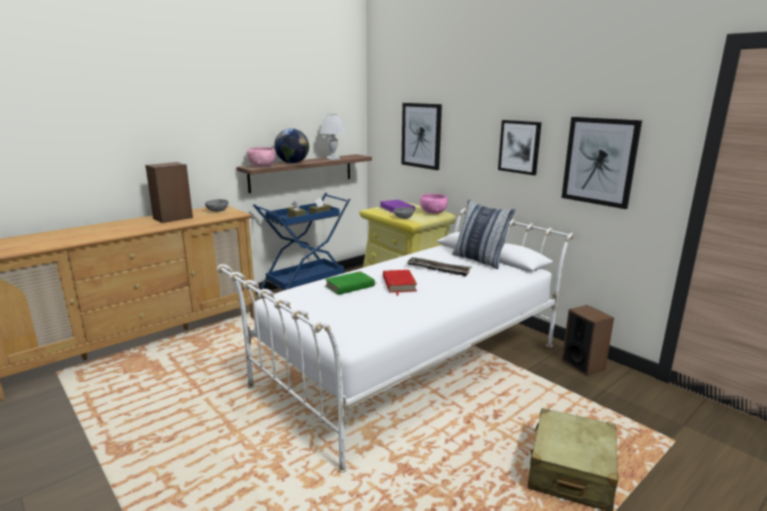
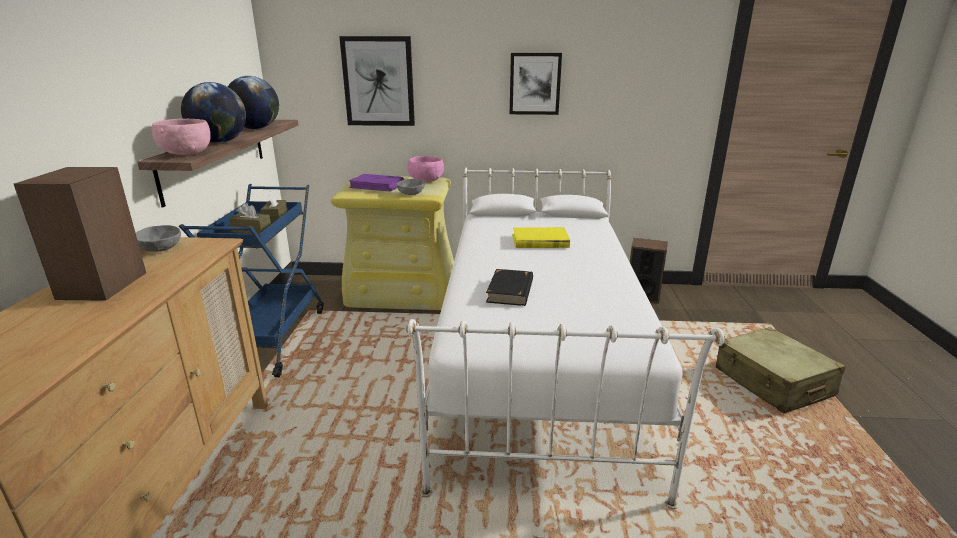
camera: 45 degrees left, 5 degrees up
white table lamp [319,114,345,160] -> globe [228,76,279,129]
green book [325,271,375,295] -> black book [486,269,533,306]
red book [383,270,417,296] -> none
tray [406,257,472,277] -> yellow book [512,227,570,248]
pillow [452,199,516,269] -> none
picture [562,117,642,209] -> none

